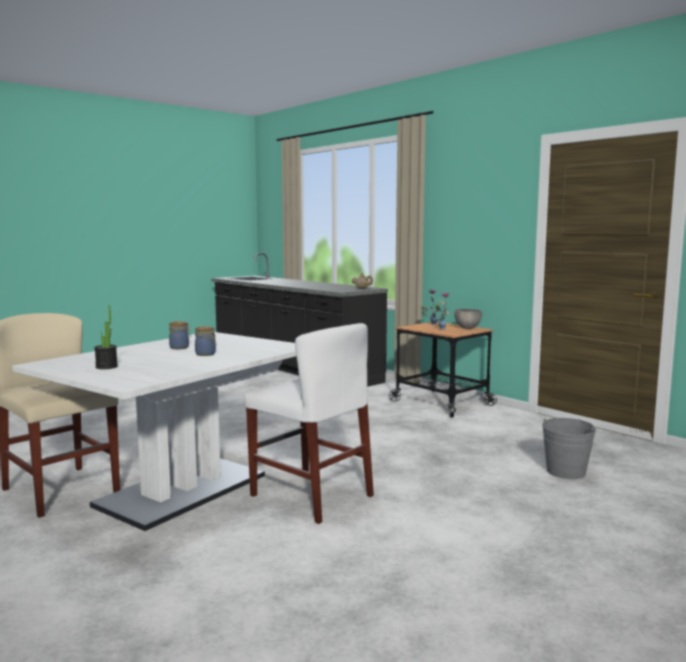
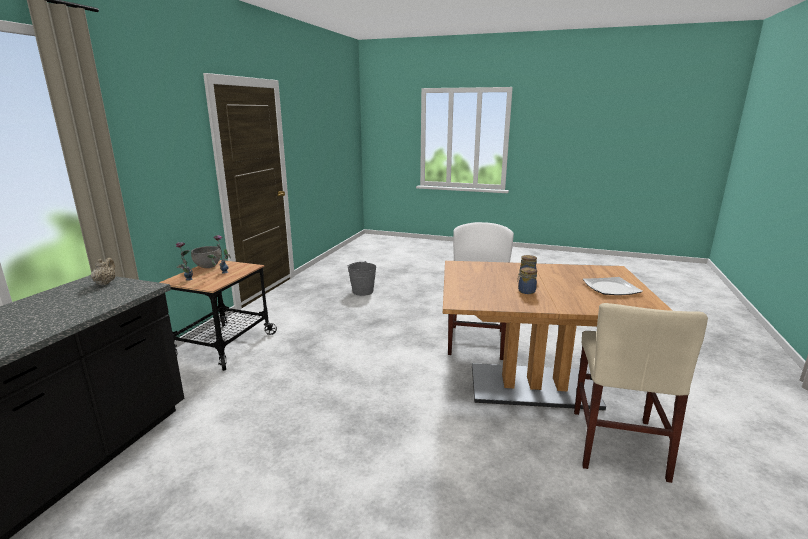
camera: 120 degrees left, 10 degrees up
white dining table [12,332,296,531] -> brown dining table [443,261,673,410]
potted plant [94,305,118,369] -> plate [583,277,643,295]

